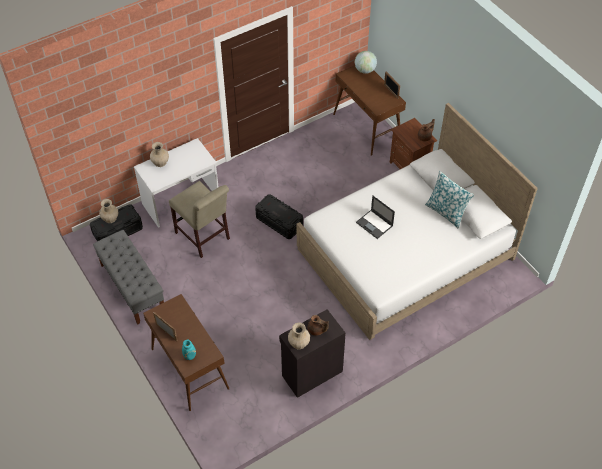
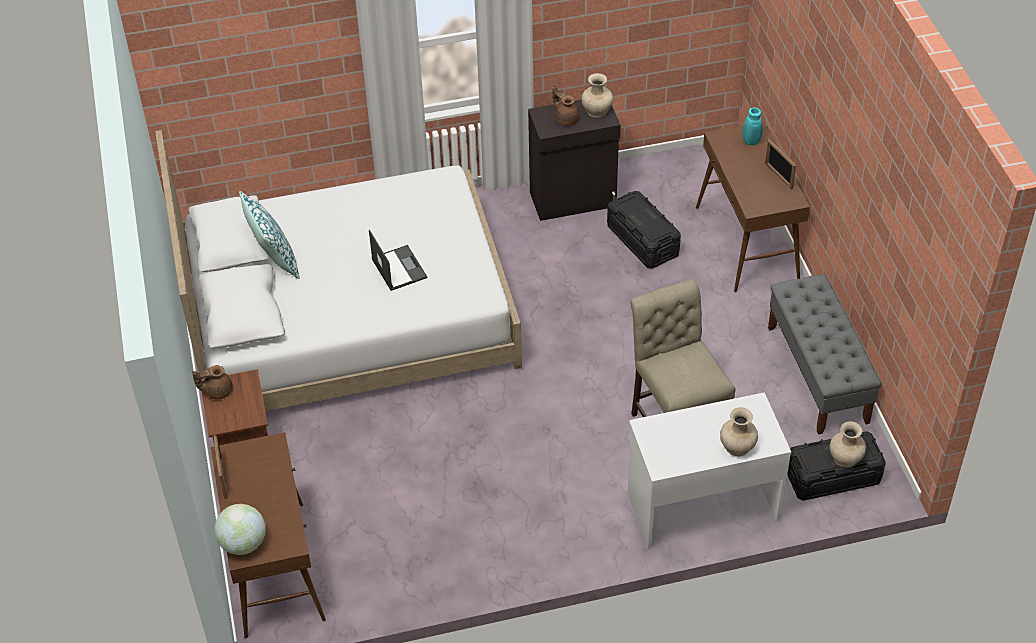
camera: 160 degrees left, 5 degrees down
black storage box [255,194,303,239] -> black storage box moved to [607,191,681,269]

